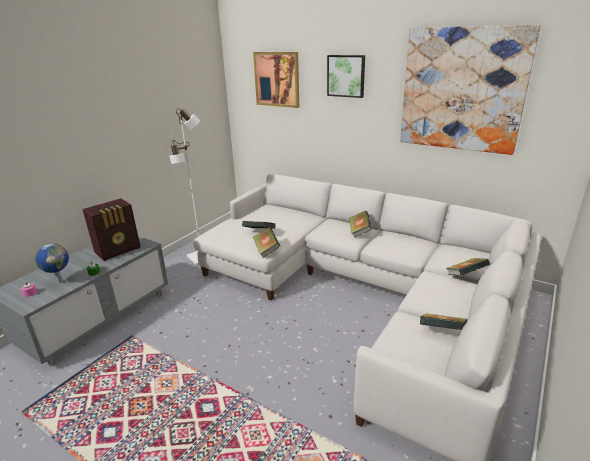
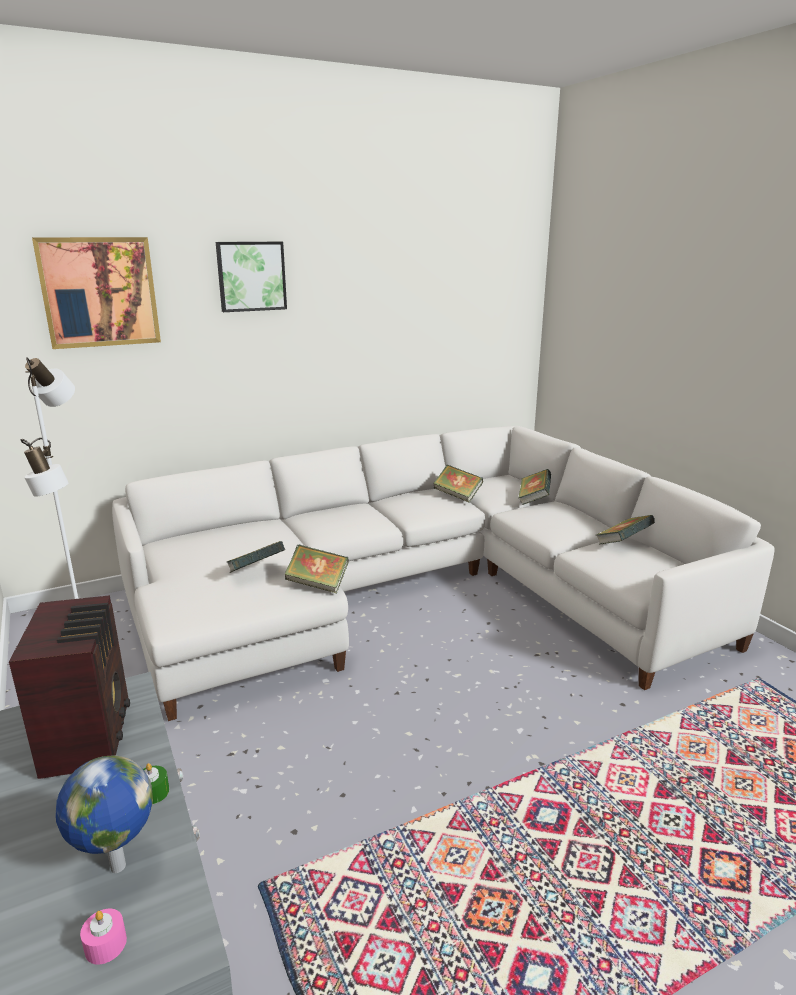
camera: 60 degrees left, 5 degrees down
book [349,211,372,237] -> book moved to [433,465,483,503]
picture [400,25,541,155] -> none

